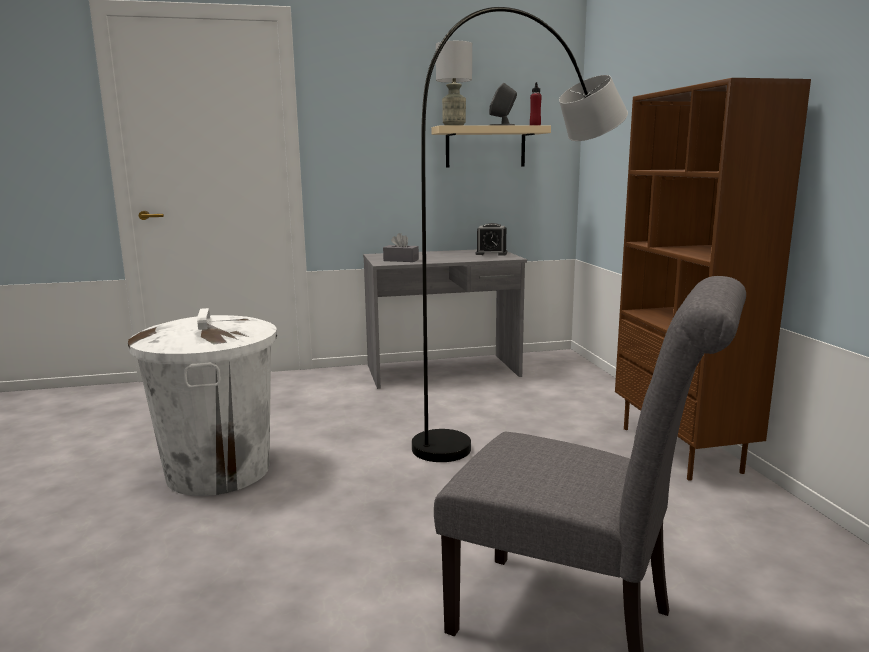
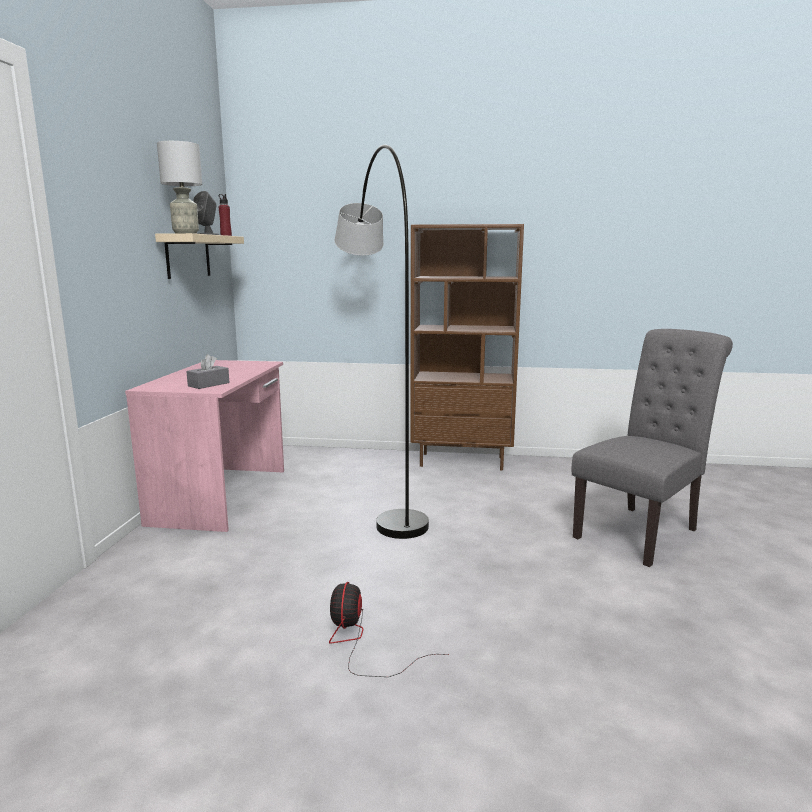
camera: 70 degrees left, 0 degrees up
white trash can [128,308,277,496] -> fan [329,582,449,677]
grey desk [363,250,527,389] -> pink desk [125,360,284,532]
alarm clock [476,223,507,255] -> none

